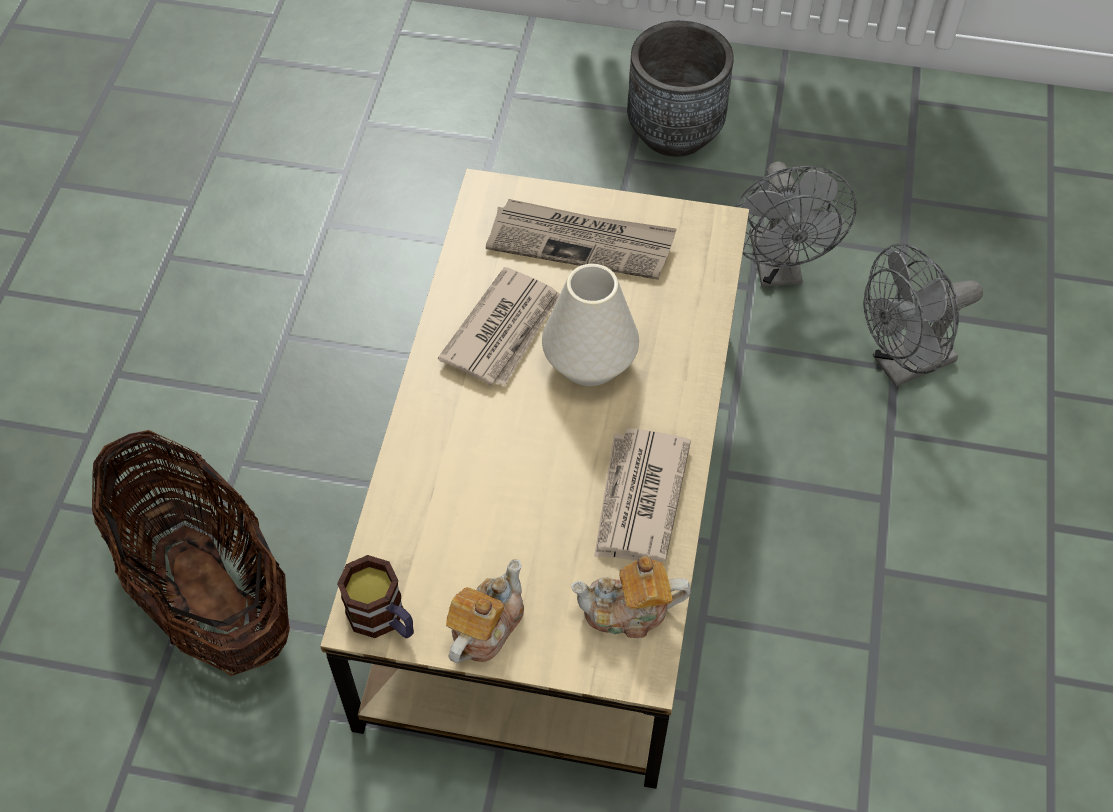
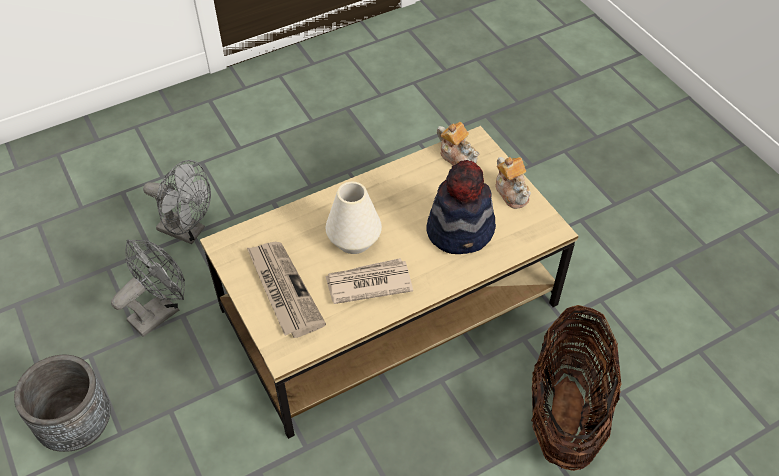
camera: 130 degrees left, 5 degrees down
mug [337,555,414,638] -> none
teapot [446,560,524,663] -> teapot turned 105 degrees counterclockwise [495,157,531,209]
newspaper [594,428,691,562] -> none
none -> hat [426,160,496,254]

